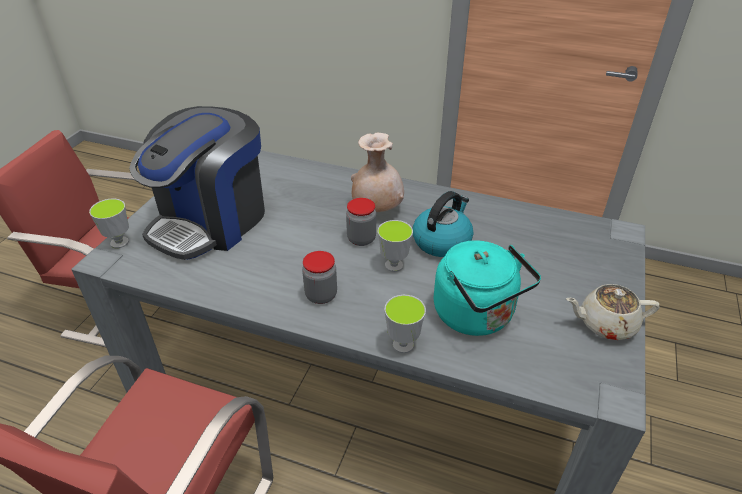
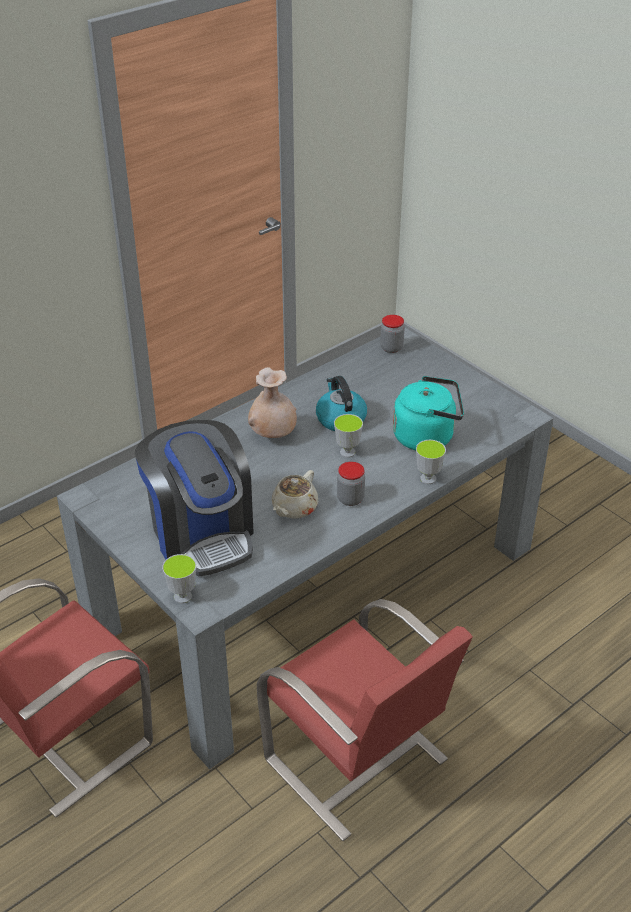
camera: 60 degrees left, 0 degrees up
jar [346,198,376,246] -> jar moved to [380,315,405,353]
beige teapot [566,284,660,340] -> beige teapot moved to [272,470,318,519]

